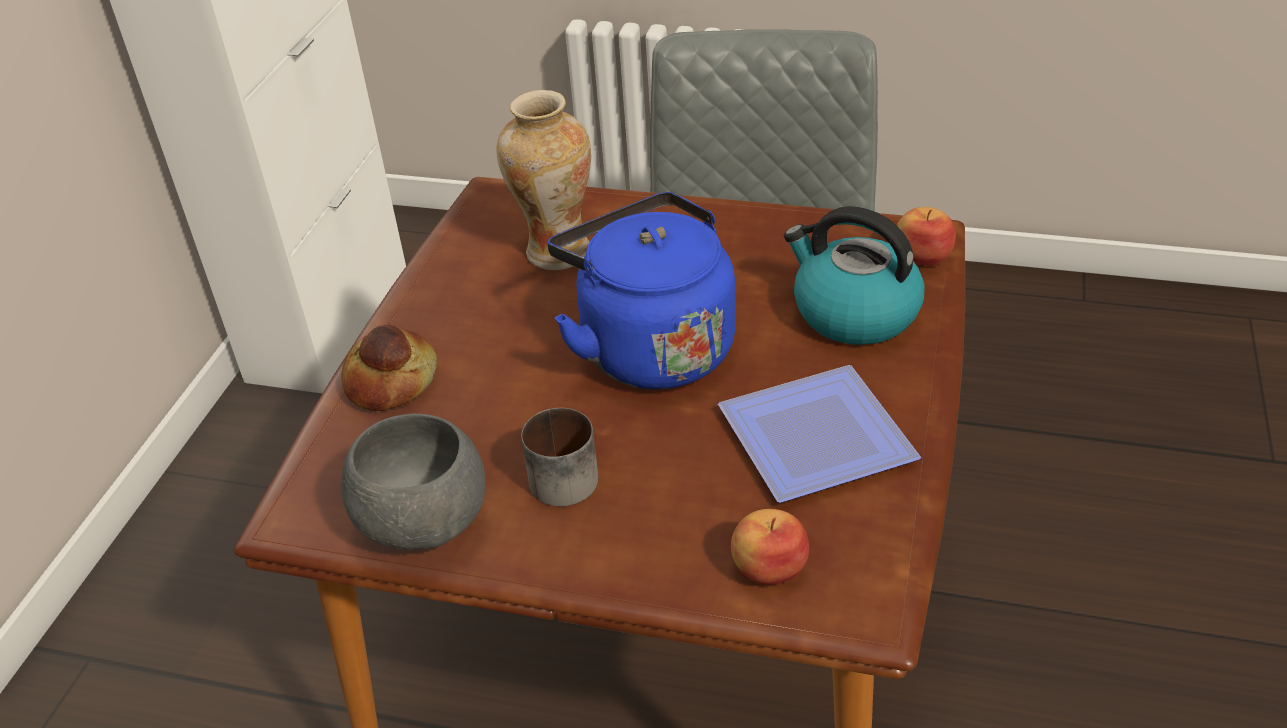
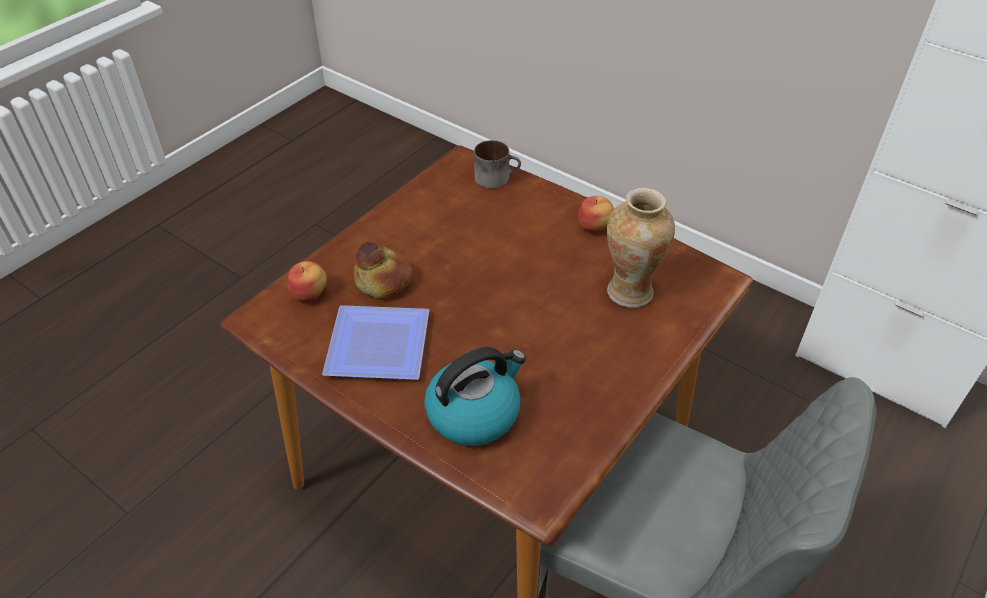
camera: 110 degrees right, 5 degrees up
bread [341,324,437,411] -> bread moved to [353,242,413,298]
grey bowl [341,414,486,550] -> none
mug [521,408,598,506] -> mug moved to [474,140,521,189]
blue kettle [547,192,736,389] -> none
apple [897,207,956,266] -> apple moved to [578,196,614,233]

